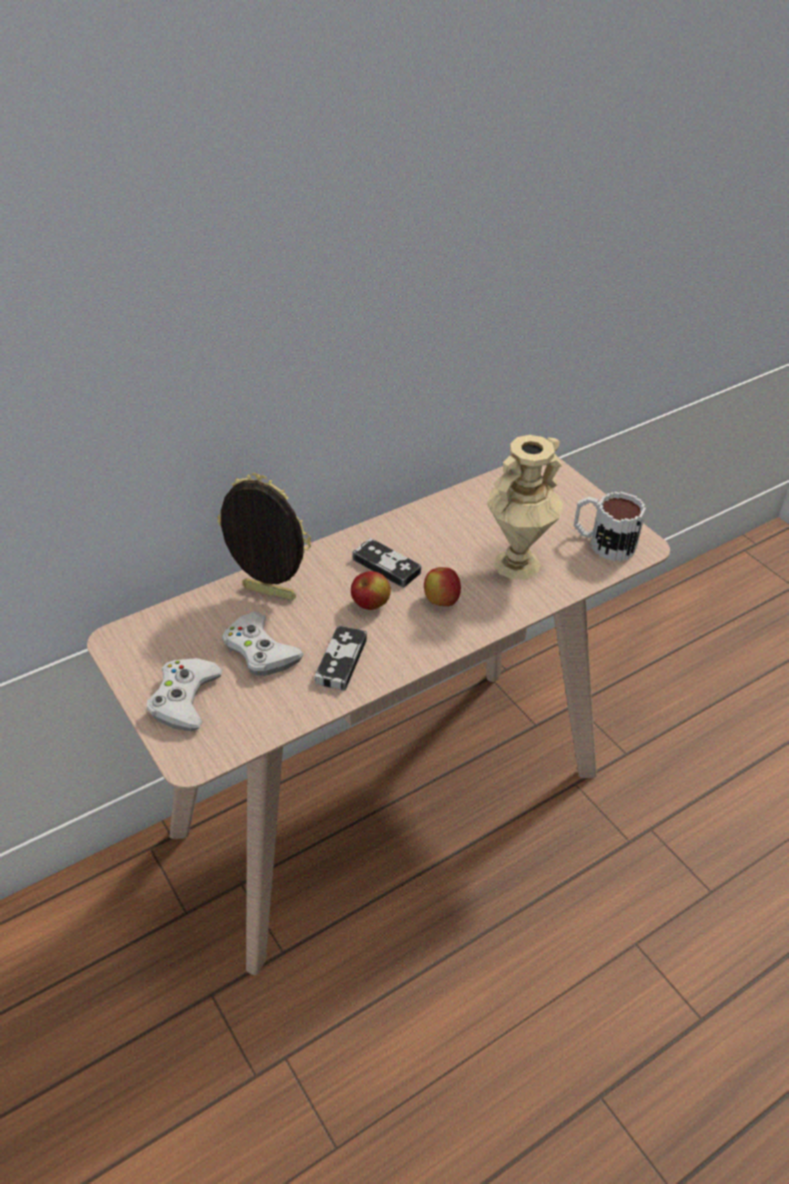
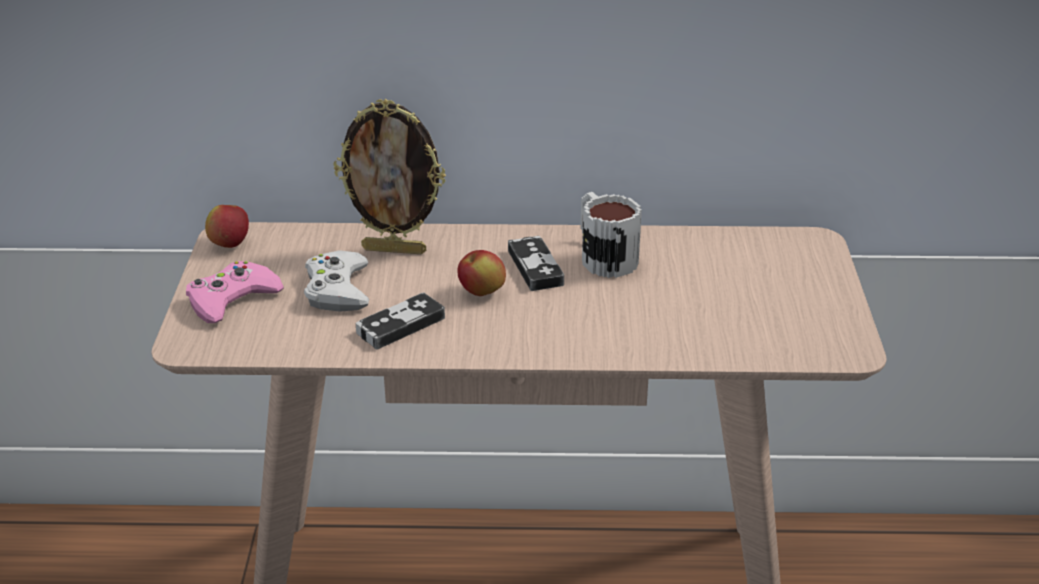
camera: 35 degrees right, 10 degrees down
white game controller [147,658,222,731] -> pink game controller [186,261,284,323]
picture frame [217,473,311,600] -> picture frame turned 135 degrees clockwise [333,99,446,254]
apple [424,567,461,606] -> apple moved to [205,205,249,248]
beige vase [486,435,564,579] -> none
mug [573,492,646,561] -> mug moved to [580,192,642,278]

